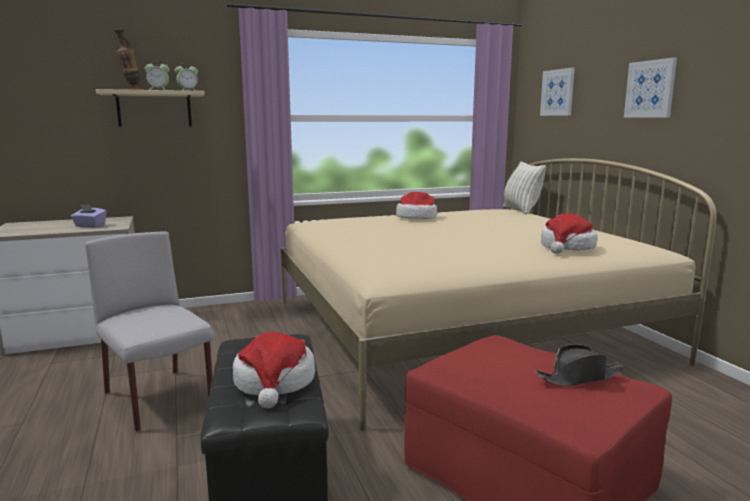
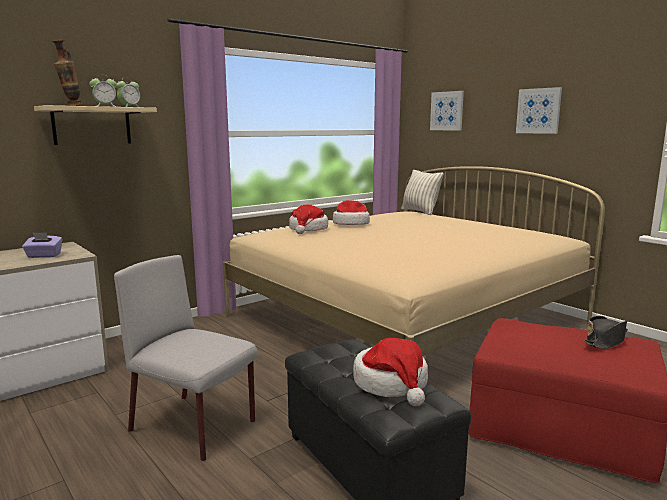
camera: 20 degrees left, 0 degrees up
hat [541,214,597,254] -> hat moved to [289,205,328,234]

